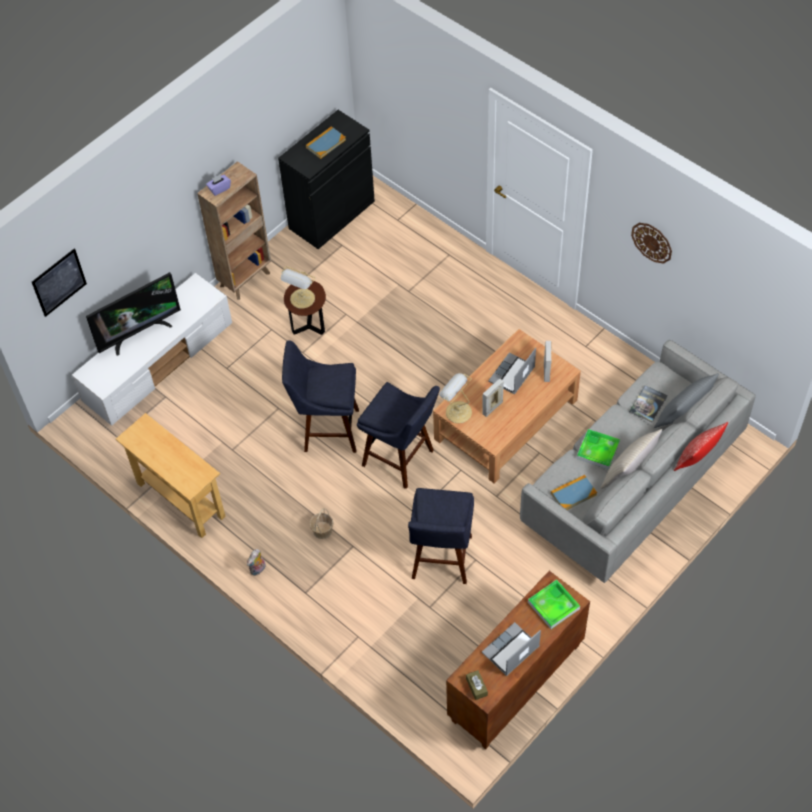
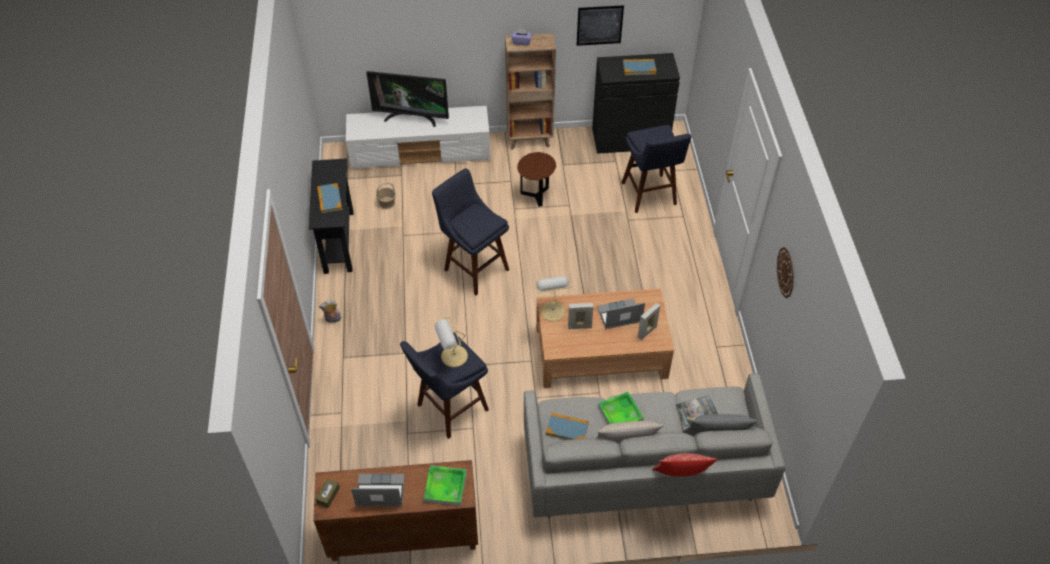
camera: 40 degrees right, 5 degrees down
picture [32,249,87,317] -> picture moved to [577,5,624,46]
beige console table [116,413,226,538] -> black console table [309,158,354,274]
table lamp [280,266,315,309] -> table lamp moved to [434,317,468,367]
basket [309,508,334,539] -> basket moved to [376,183,396,209]
blue stool [357,382,440,489] -> blue stool moved to [621,125,692,213]
none -> book [317,183,342,213]

